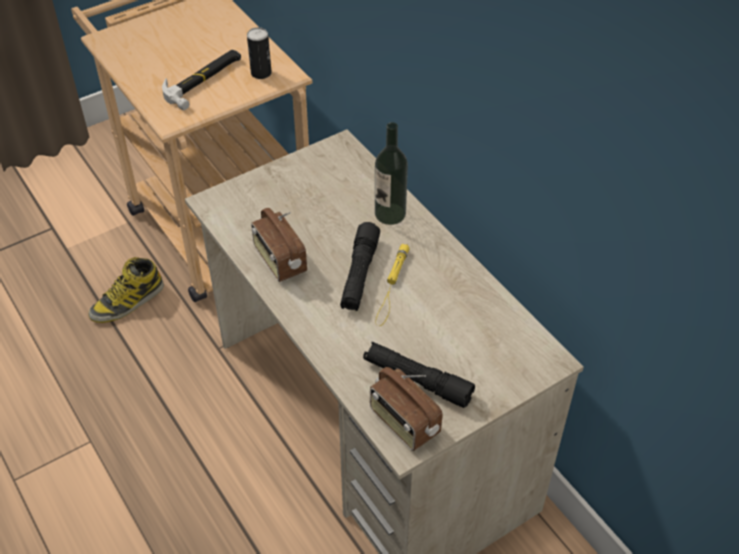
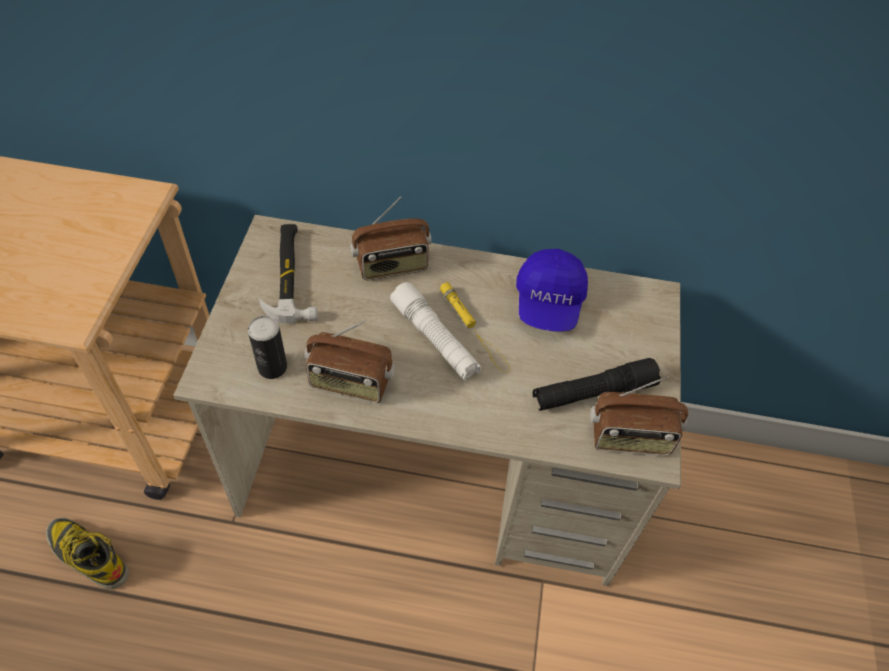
camera: 50 degrees left, 5 degrees up
boot [88,257,164,323] -> boot turned 120 degrees clockwise [46,518,129,590]
hammer [162,50,241,110] -> hammer moved to [259,224,318,324]
can [247,27,272,79] -> can moved to [248,316,287,379]
black flashlight [340,222,380,311] -> white flashlight [390,282,482,381]
bottle [375,122,408,225] -> radio [350,196,431,280]
none -> blue cap [516,249,588,332]

